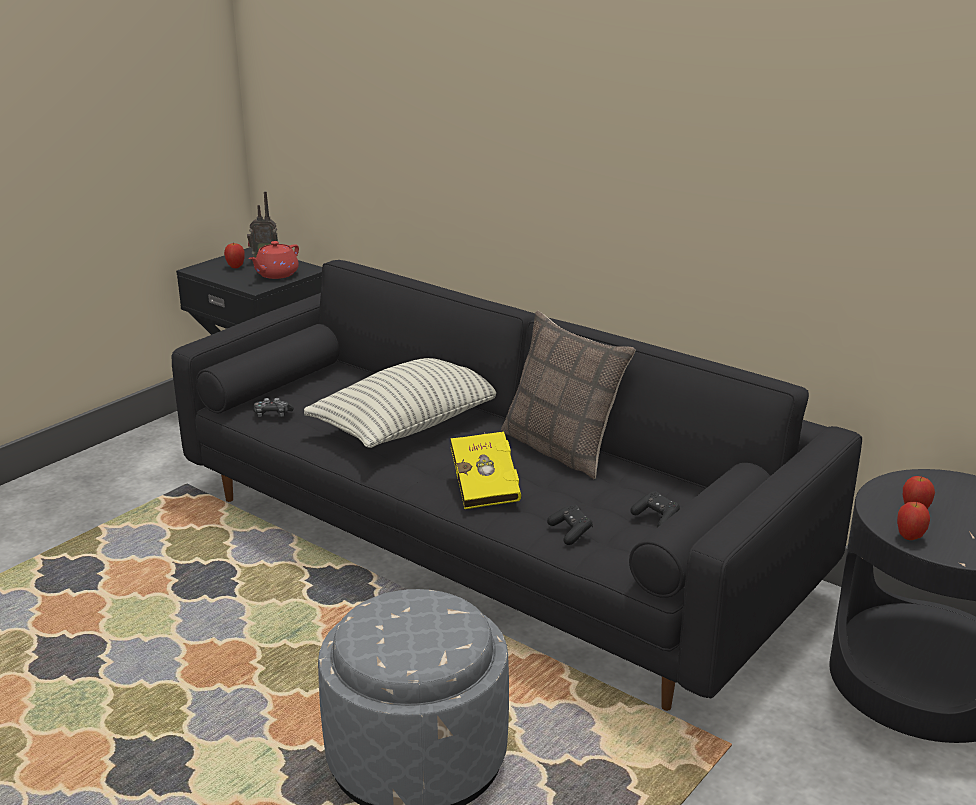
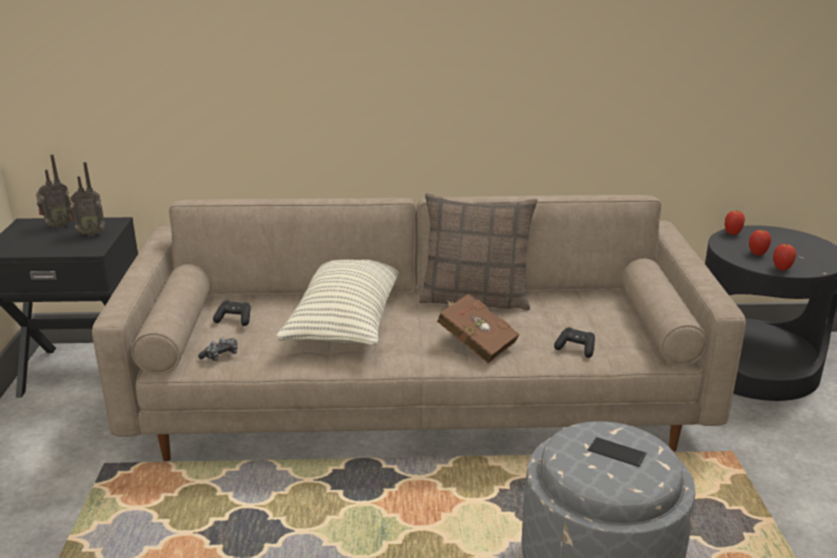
camera: 40 degrees left, 0 degrees up
black sofa [172,260,862,711] -> beige sofa [92,195,746,461]
apple [224,242,245,268] -> apple moved to [725,211,745,235]
red teapot [249,241,299,279] -> radio [68,162,105,237]
yellow book [451,432,521,509] -> brown book [437,294,519,363]
black game controller [630,491,680,527] -> black game controller moved to [213,300,251,326]
none -> phone [588,437,647,467]

